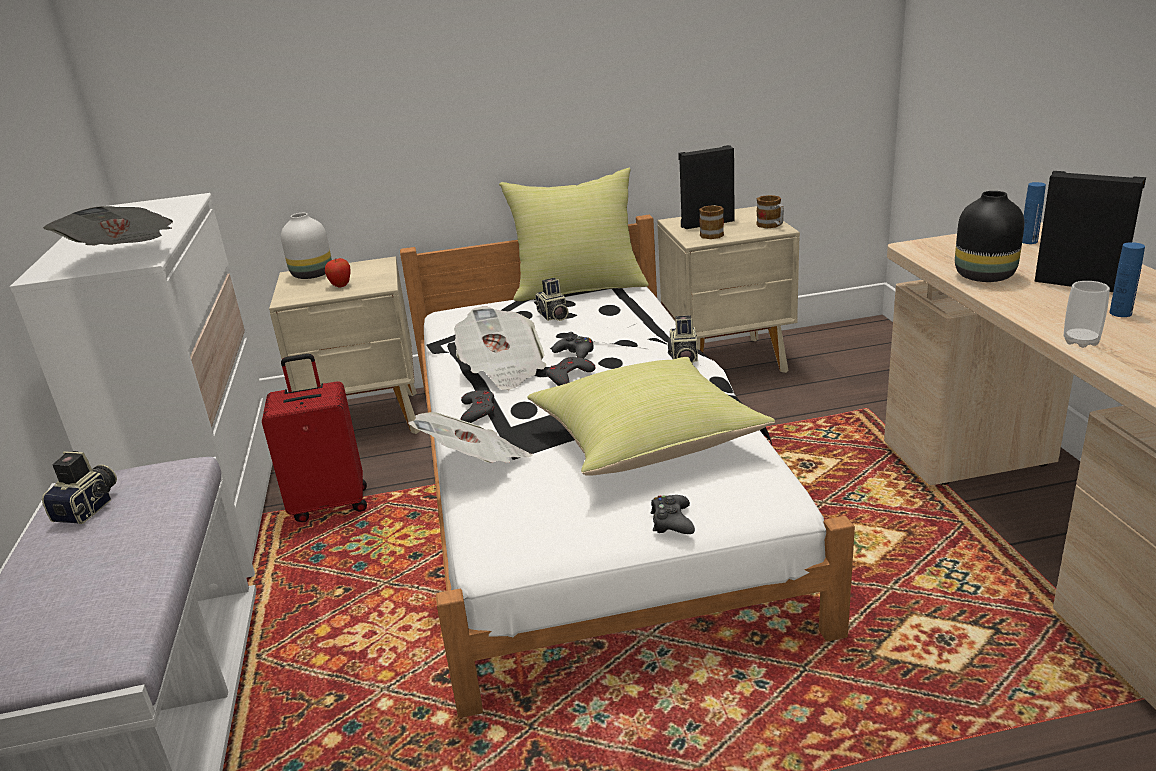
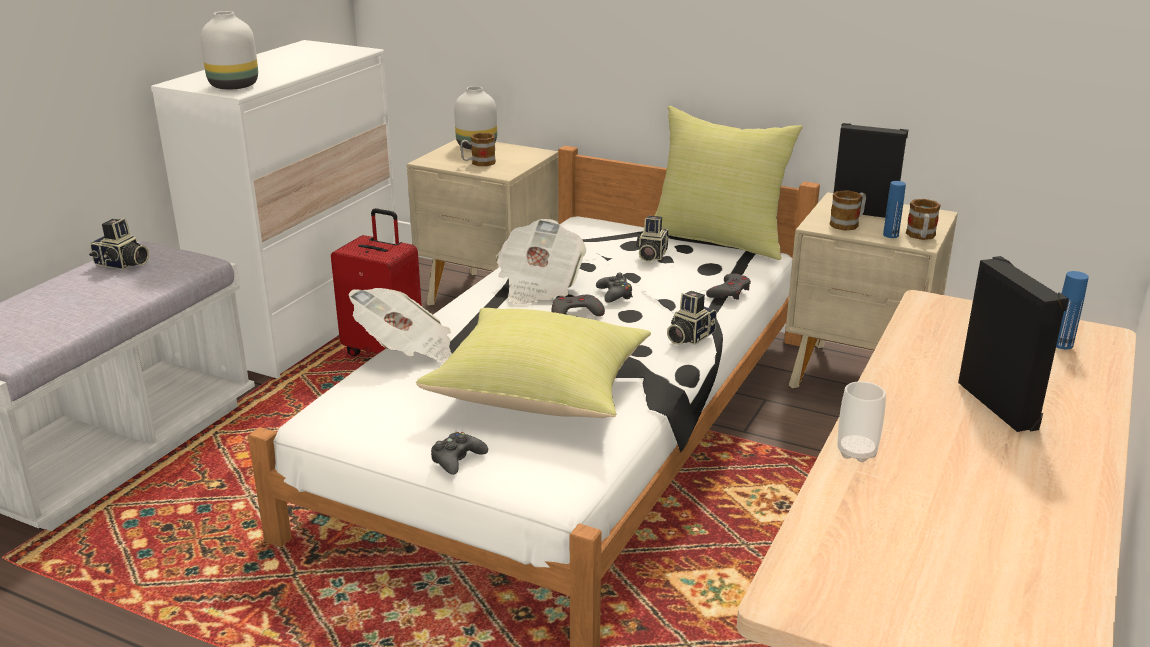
camera: 35 degrees right, 0 degrees up
camera [42,451,117,524] -> camera turned 60 degrees clockwise [89,218,149,270]
newspaper [43,206,173,245] -> white vase [200,11,258,90]
apple [325,258,351,287] -> mug [460,133,496,166]
grey game controller [460,390,495,423] -> grey game controller moved to [706,273,751,300]
black vase [955,191,1024,282] -> none
blue bottle [1110,242,1145,317] -> blue bottle moved to [883,181,906,238]

